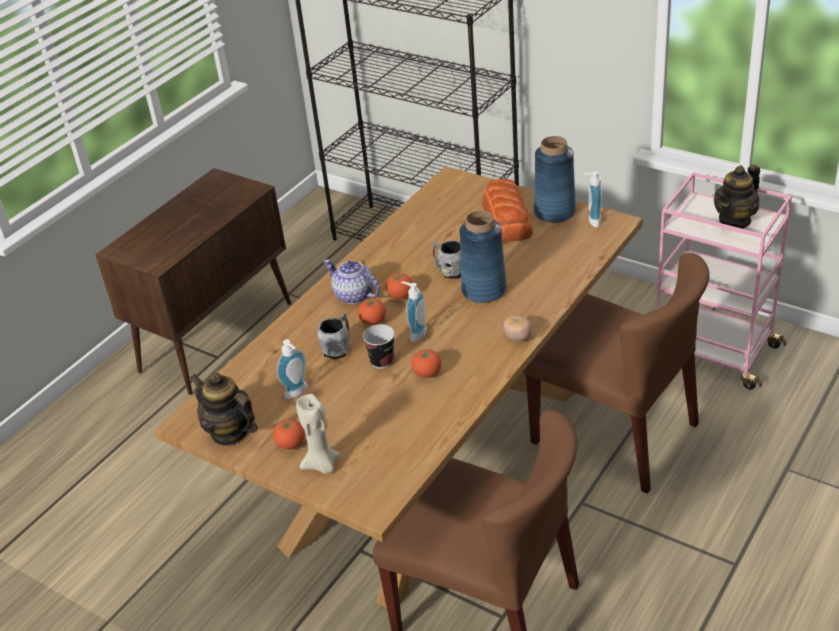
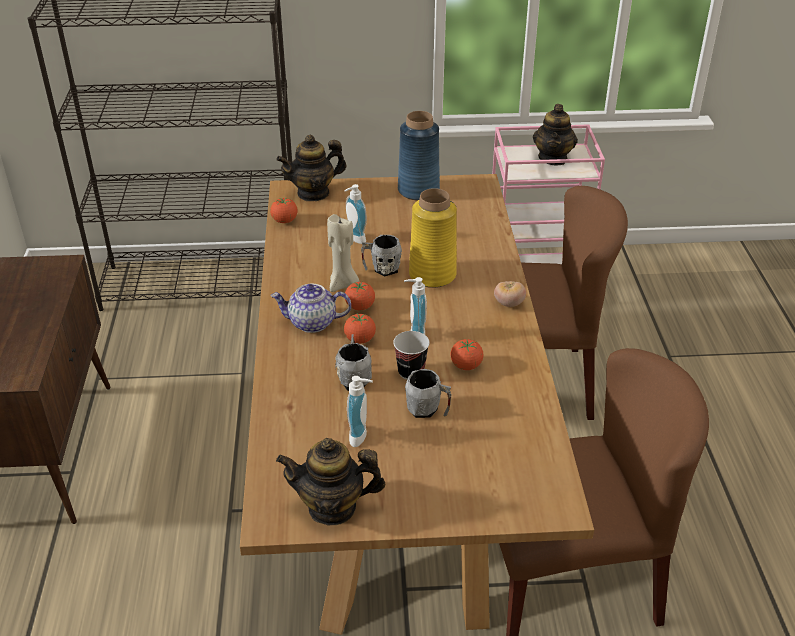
camera: 40 degrees left, 0 degrees up
tomato [273,418,305,449] -> tomato moved to [270,198,298,223]
beige candle [296,394,340,474] -> beige candle moved to [327,214,359,292]
blue vase [460,210,507,303] -> yellow vase [409,188,457,288]
bread [482,179,533,242] -> none
soap dispenser [583,171,602,227] -> soap dispenser moved to [344,184,367,244]
none -> teapot [276,135,346,201]
none -> grey mug [405,369,452,418]

